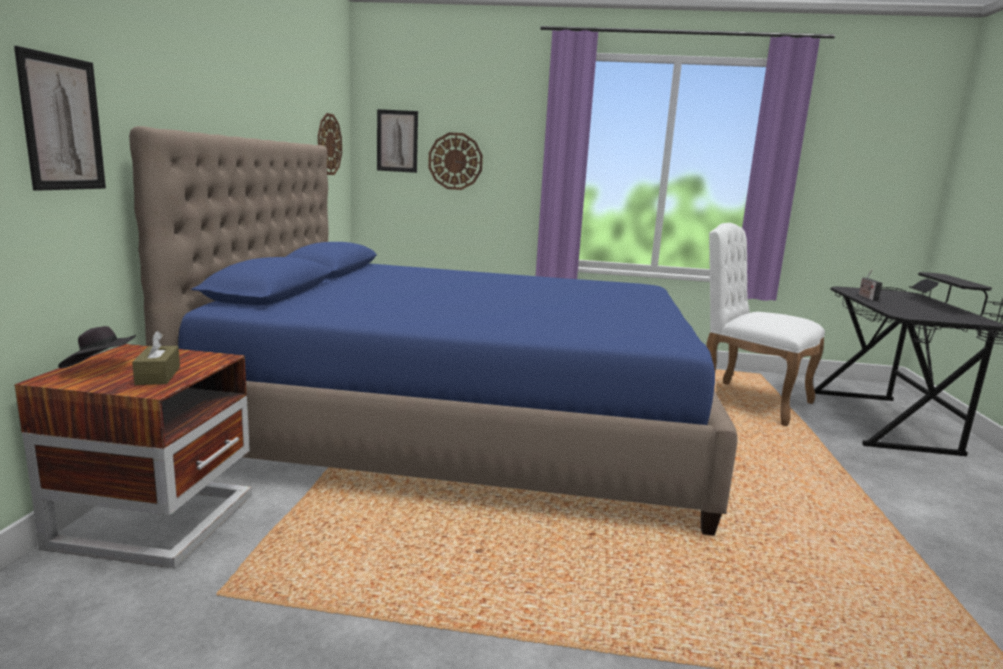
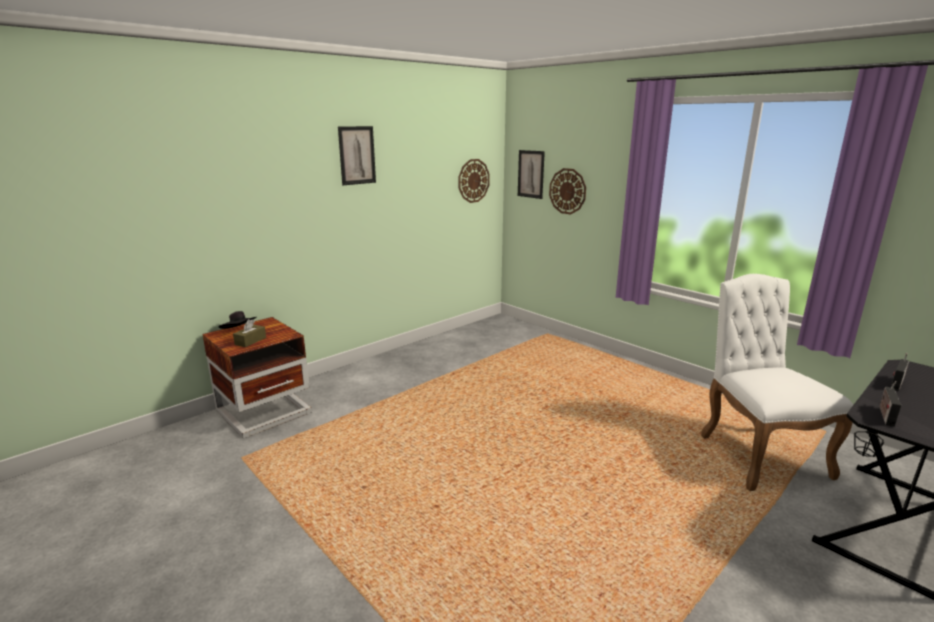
camera: 40 degrees right, 5 degrees up
picture [14,46,106,191] -> picture moved to [338,126,376,185]
blue bed [129,126,738,536] -> none
none -> radio [879,381,902,427]

